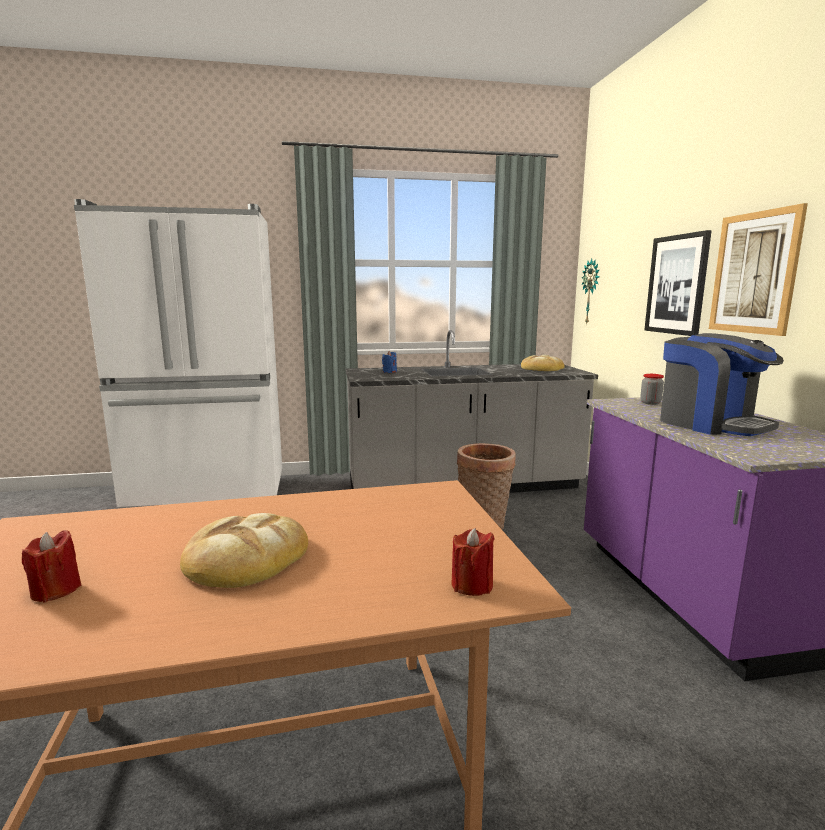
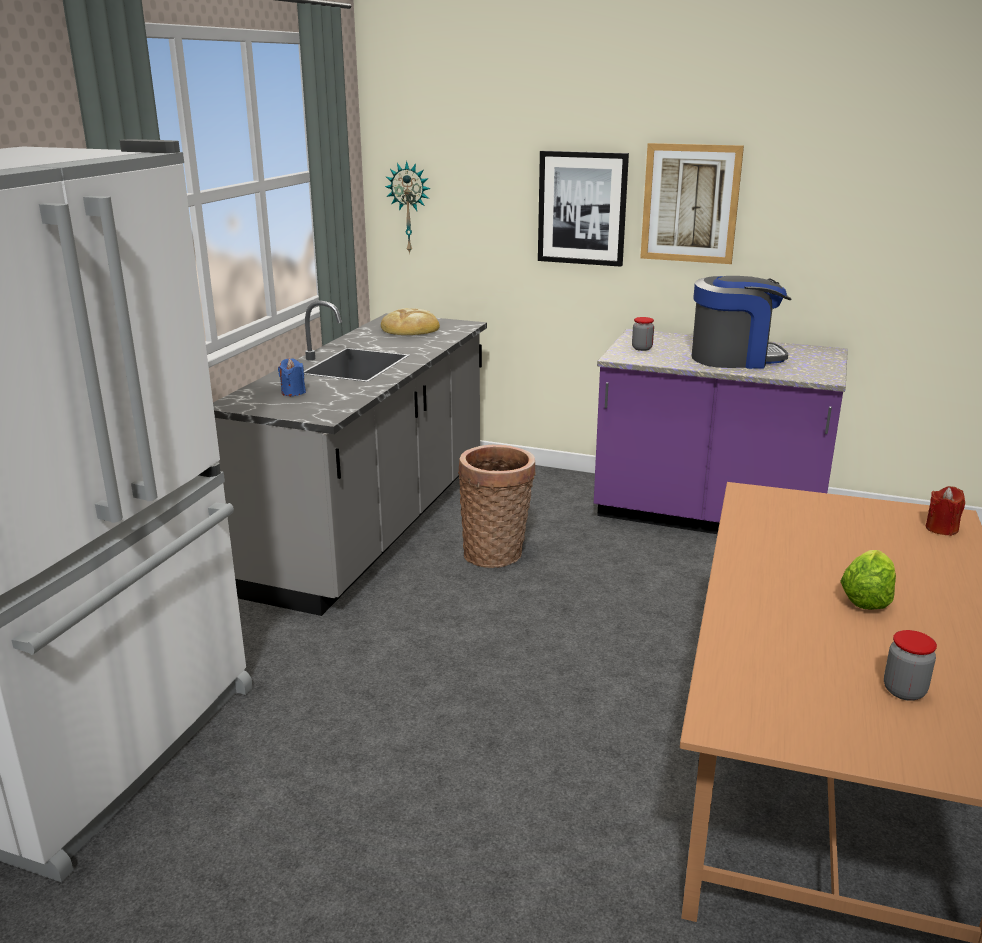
camera: 60 degrees left, 10 degrees up
red candle [22,530,82,603] -> jar [884,630,937,701]
bread [180,513,308,588] -> lettuce [840,550,896,610]

